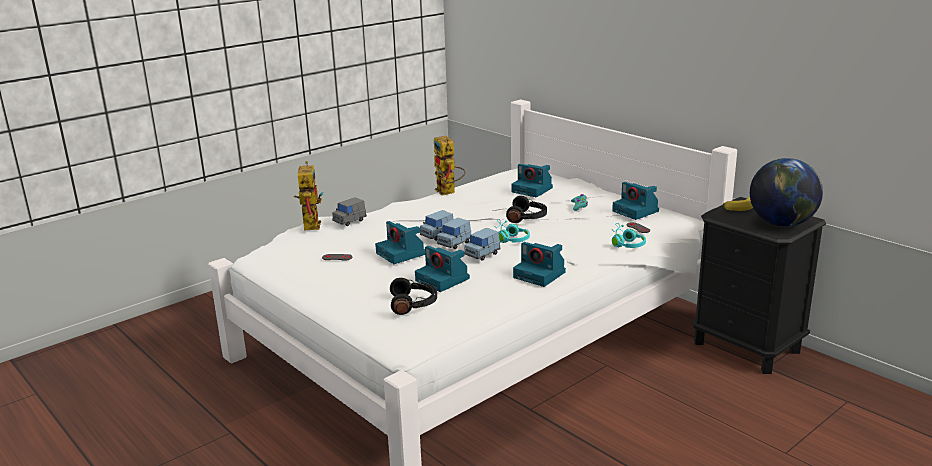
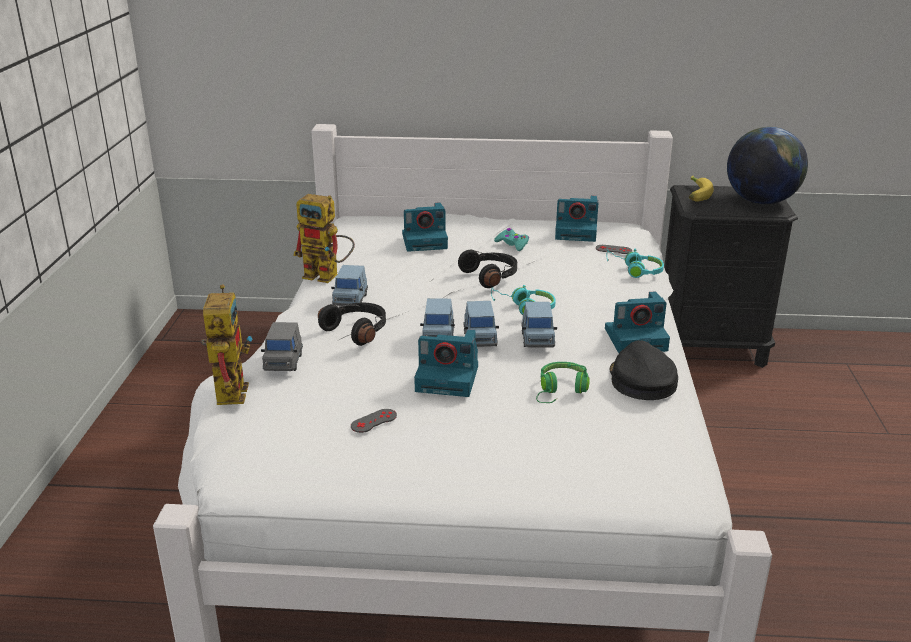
camera: 45 degrees left, 5 degrees up
toy robot [294,161,323,230] -> toy robot turned 45 degrees clockwise [201,284,252,405]
black headphones [390,278,437,315] -> black headphones moved to [318,302,386,346]
camera [415,246,470,292] -> green headphones [536,362,590,403]
none -> blue toy car [331,265,368,306]
none -> black cap [610,340,678,400]

